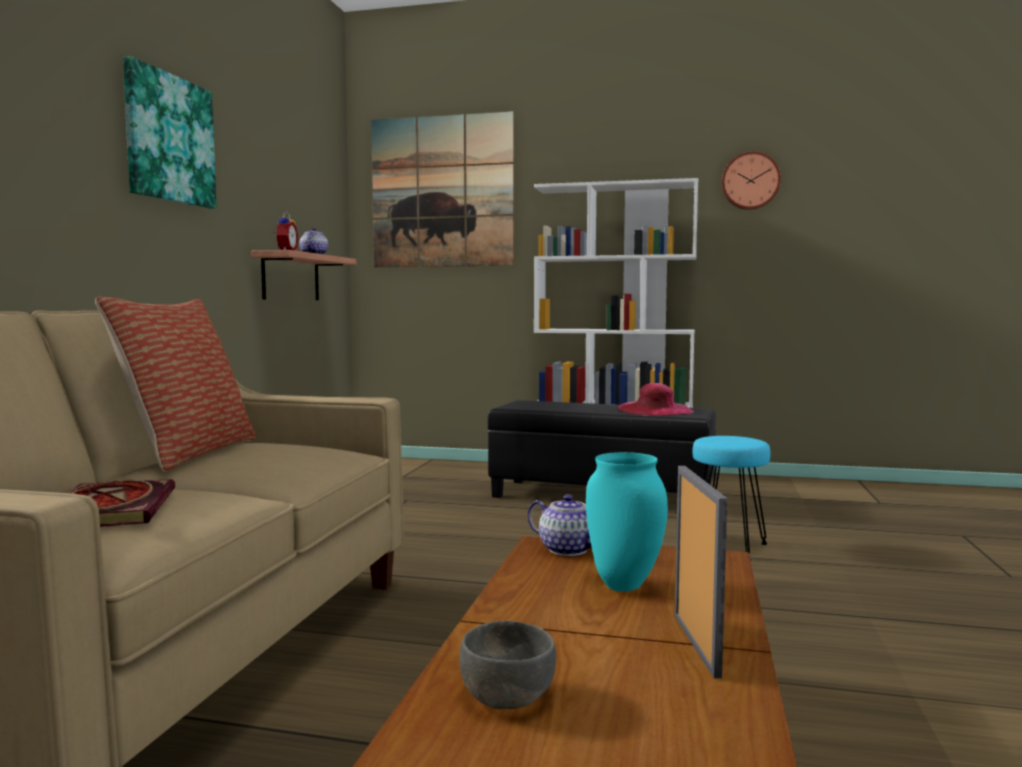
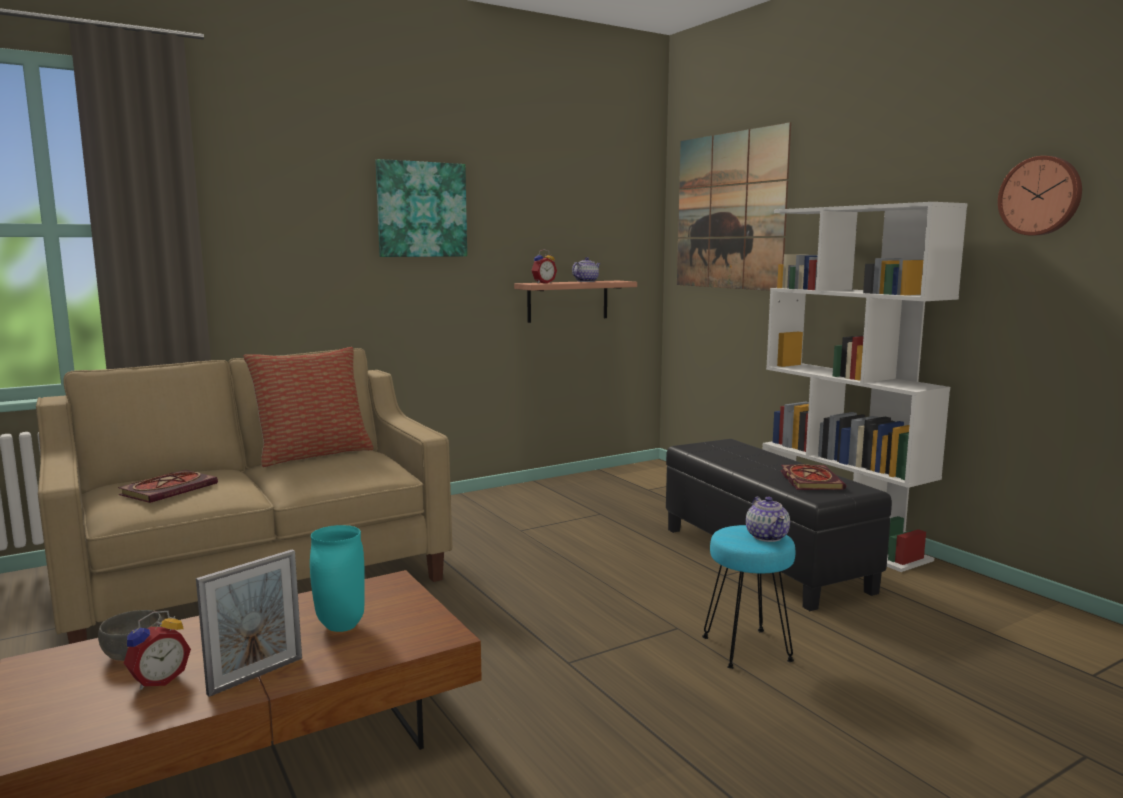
camera: 45 degrees right, 5 degrees up
teapot [528,494,592,556] -> teapot moved to [746,497,790,542]
pink hat [617,383,694,416] -> book [781,464,846,490]
none -> alarm clock [124,611,191,690]

